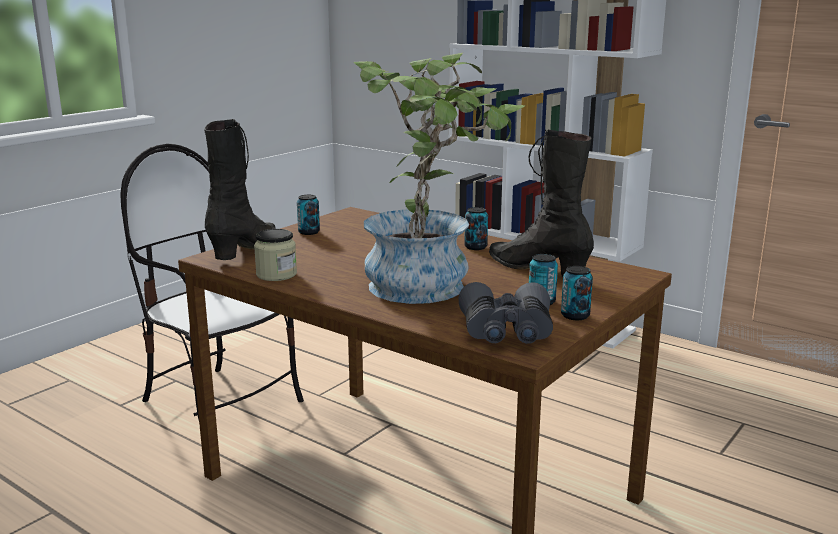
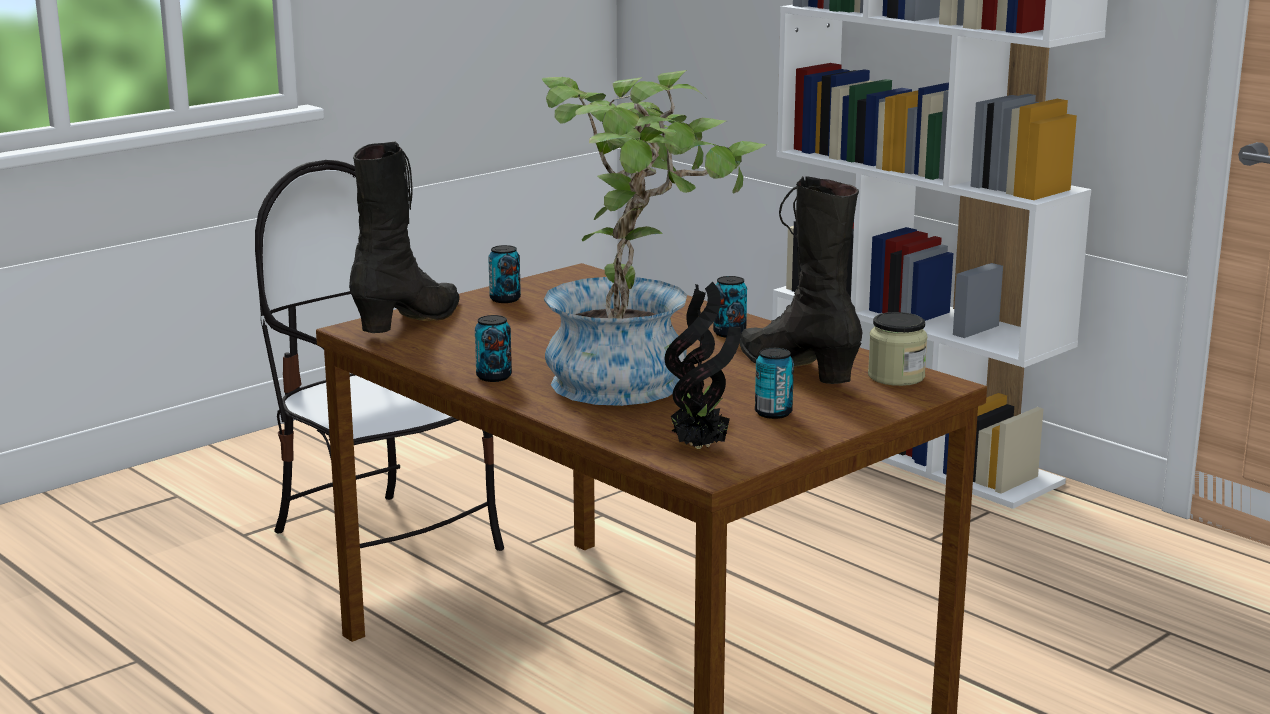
camera: 10 degrees right, 0 degrees up
jar [254,229,297,281] -> jar moved to [868,312,927,386]
grey binoculars [458,282,553,344] -> potted plant [665,282,741,449]
can [561,266,593,320] -> can moved to [475,315,512,382]

